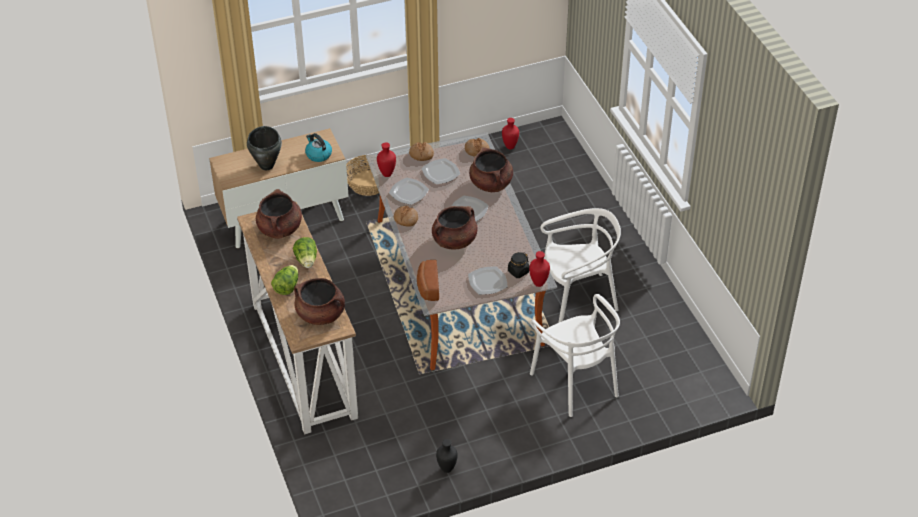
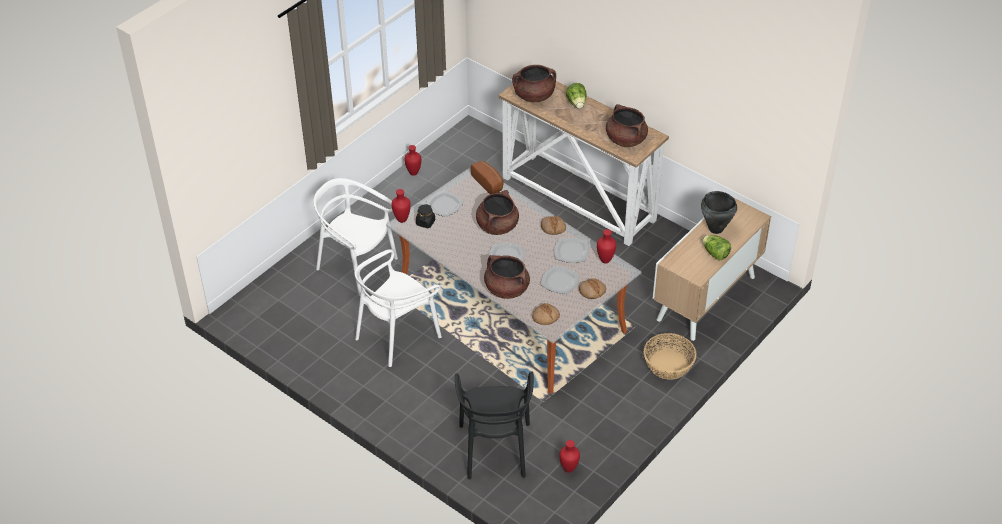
camera: 150 degrees right, 0 degrees up
lettuce [293,237,317,268] -> lettuce moved to [702,235,731,261]
kettle [305,133,332,162] -> none
black vase [436,439,458,473] -> red vase [404,145,421,176]
none -> black chair [455,371,534,479]

